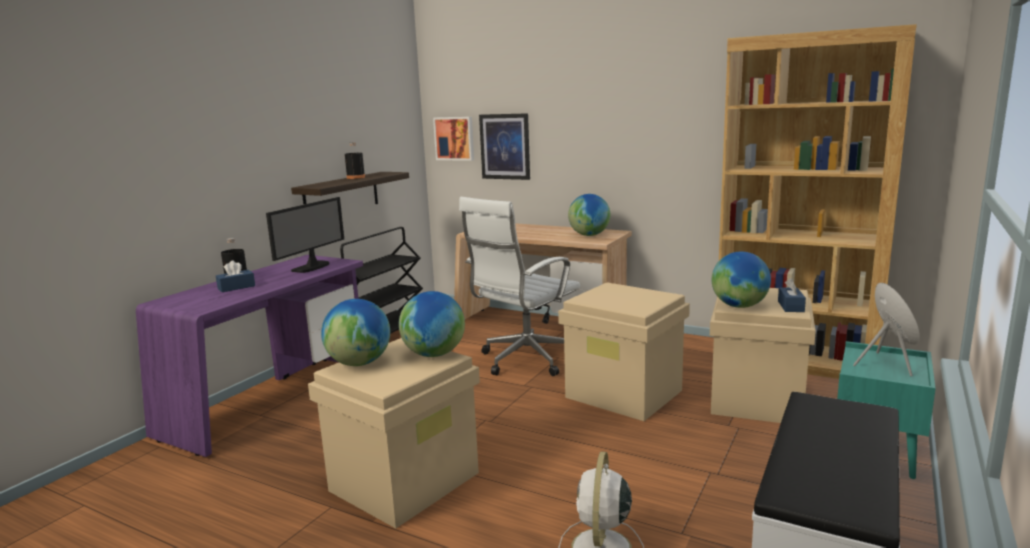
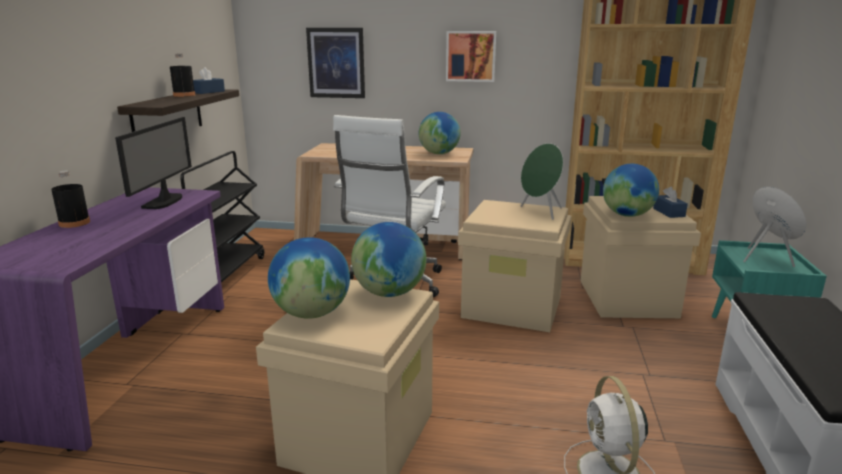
camera: 20 degrees left, 5 degrees up
blue tissue box [216,260,255,292] -> blue tissue box moved to [193,67,225,94]
picture [433,117,474,161] -> picture moved to [446,31,496,82]
none -> green speaker [520,143,563,220]

